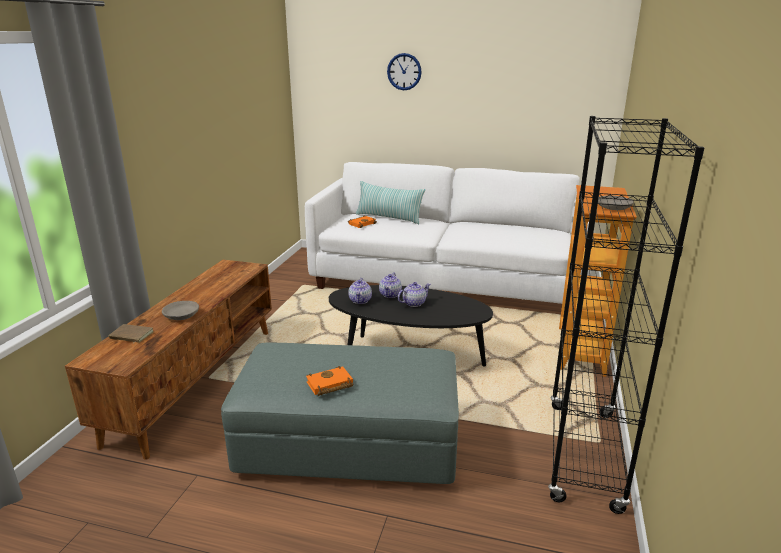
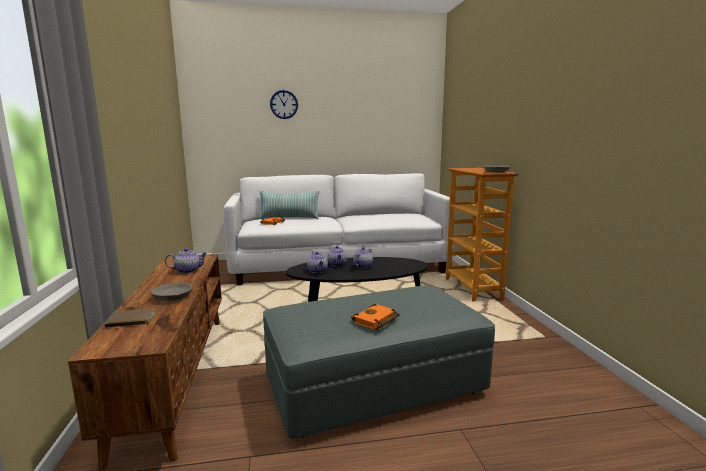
camera: 25 degrees left, 10 degrees down
black bookcase [548,116,705,514] -> none
none -> teapot [165,248,208,273]

